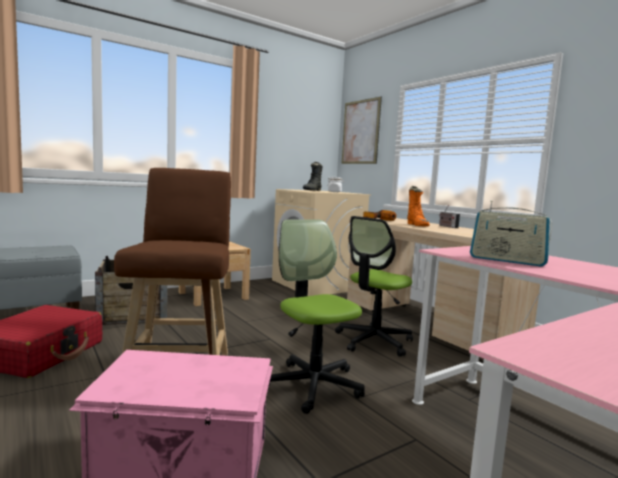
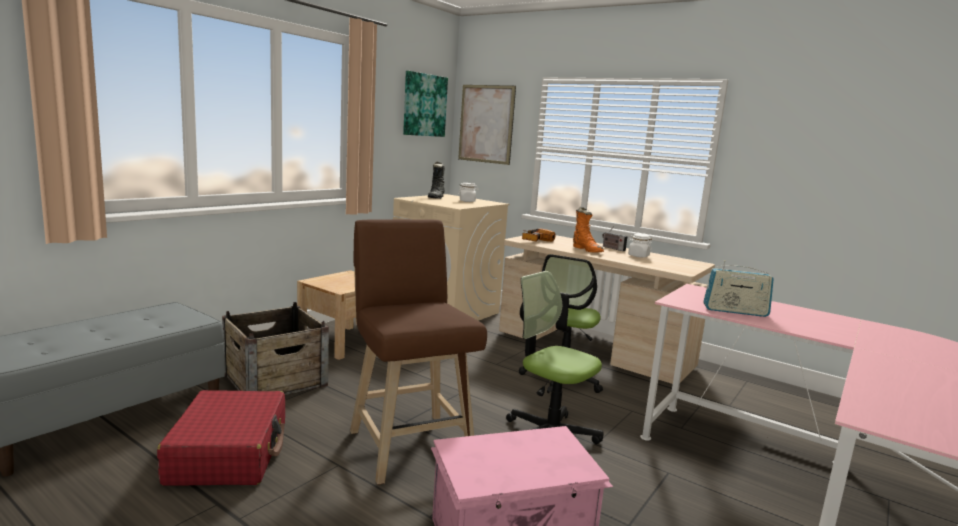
camera: 20 degrees left, 5 degrees up
none -> picture [403,71,448,137]
none -> white jar [628,234,652,257]

